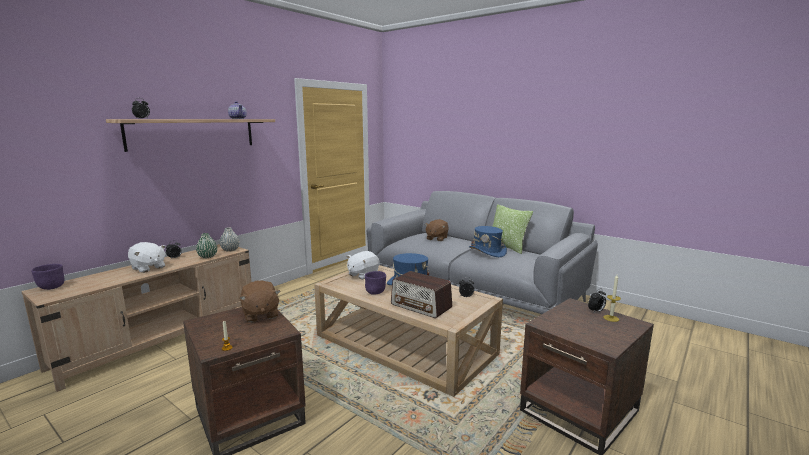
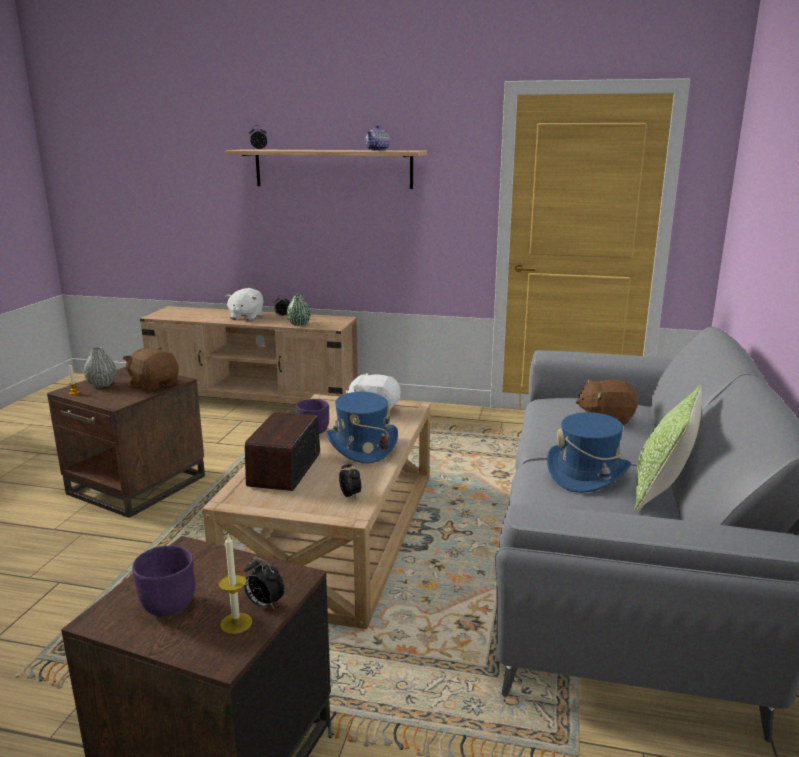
camera: 65 degrees right, 5 degrees up
purple bowl [31,264,64,290] -> purple bowl moved to [132,546,195,616]
grey vase [220,227,239,252] -> grey vase moved to [84,347,117,387]
brown plush toy [240,281,281,323] -> brown plush toy turned 90 degrees clockwise [123,347,179,392]

